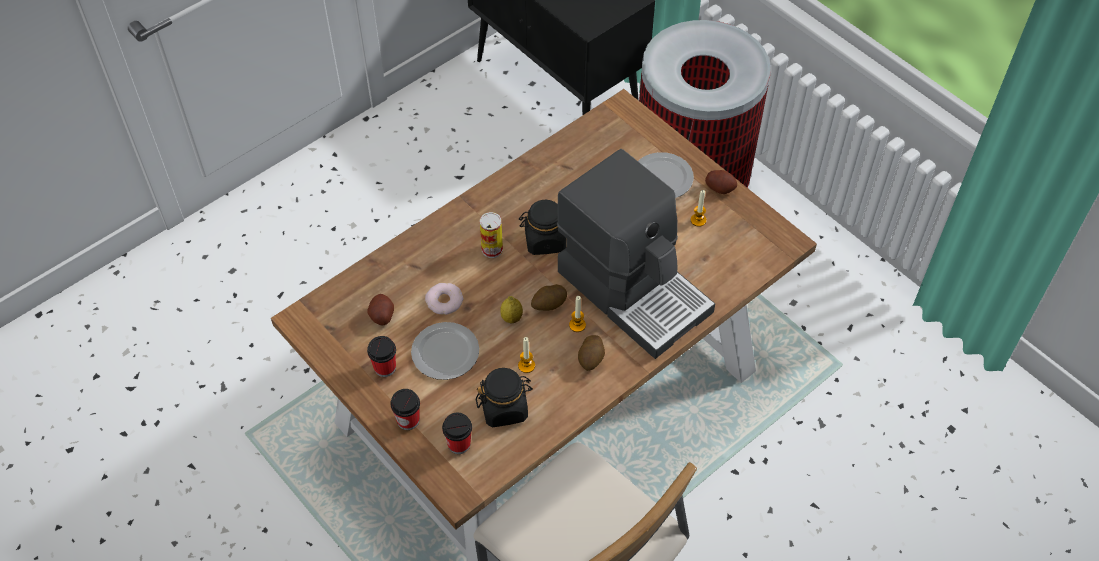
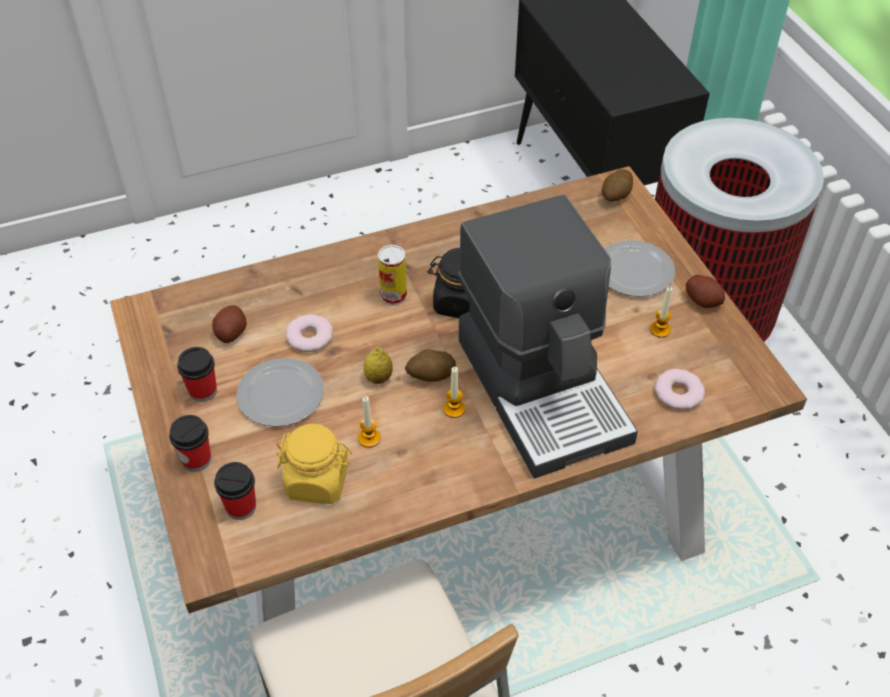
camera: 20 degrees right, 5 degrees down
black jar [476,368,533,427] -> yellow jar [276,424,352,504]
potato [578,335,605,371] -> potato moved to [602,169,633,202]
none -> donut [655,369,705,410]

